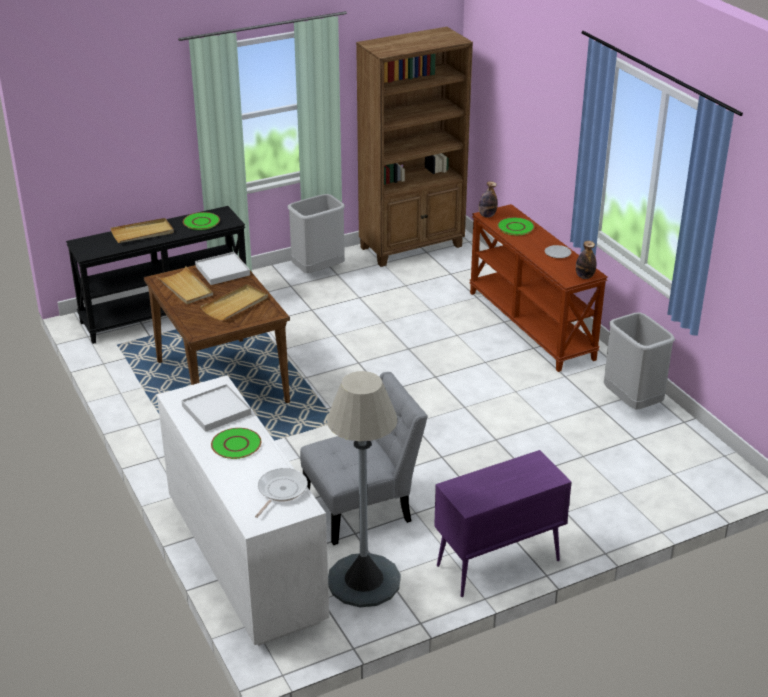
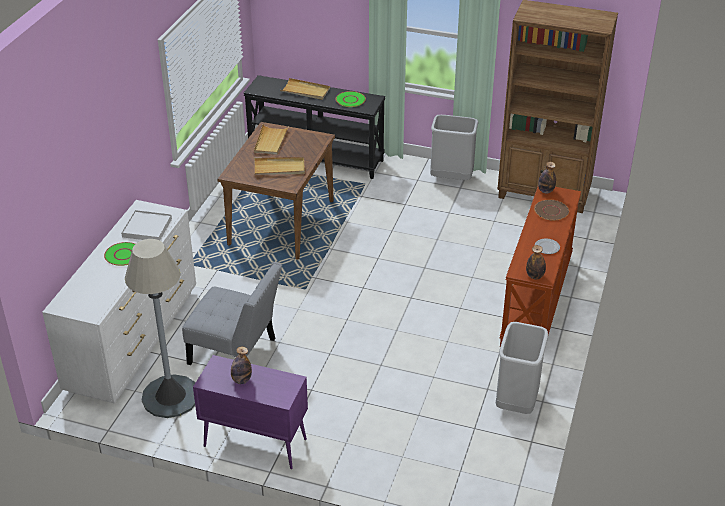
camera: 45 degrees right, 5 degrees up
white tray [195,252,250,285] -> none
frying pan [255,468,308,518] -> none
green plate [497,217,535,235] -> brown plate [534,200,569,221]
none -> bottle [231,347,252,384]

